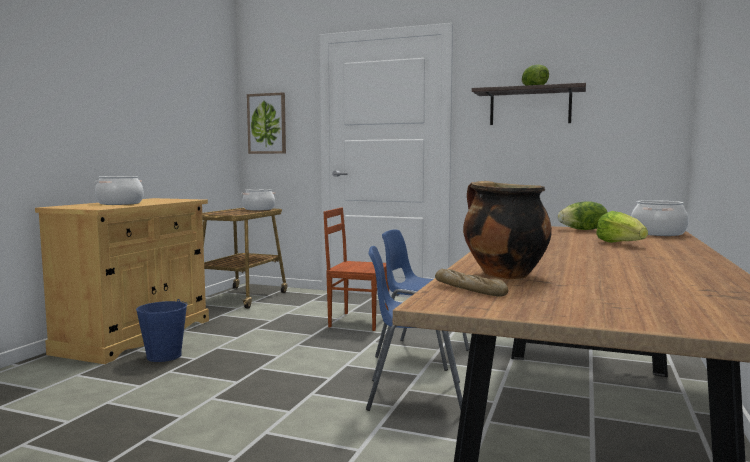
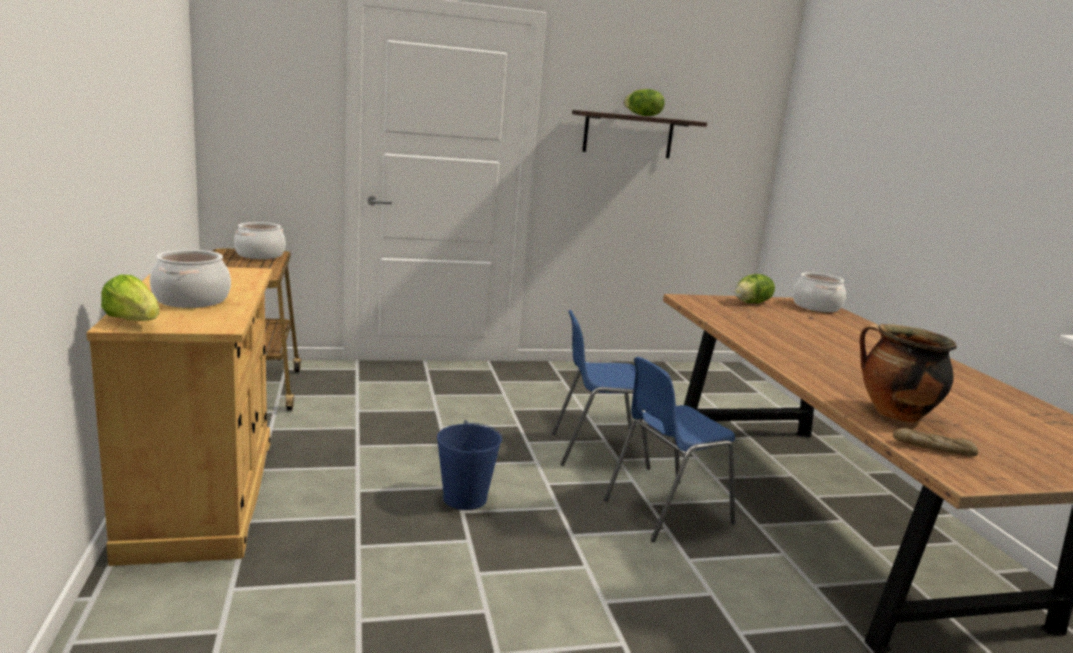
camera: 35 degrees left, 10 degrees up
blue bucket [136,299,188,362] -> blue bucket moved to [437,420,502,510]
picture [247,92,286,154] -> none
brown chair [323,207,389,331] -> none
lettuce [596,211,648,243] -> lettuce moved to [101,274,159,321]

